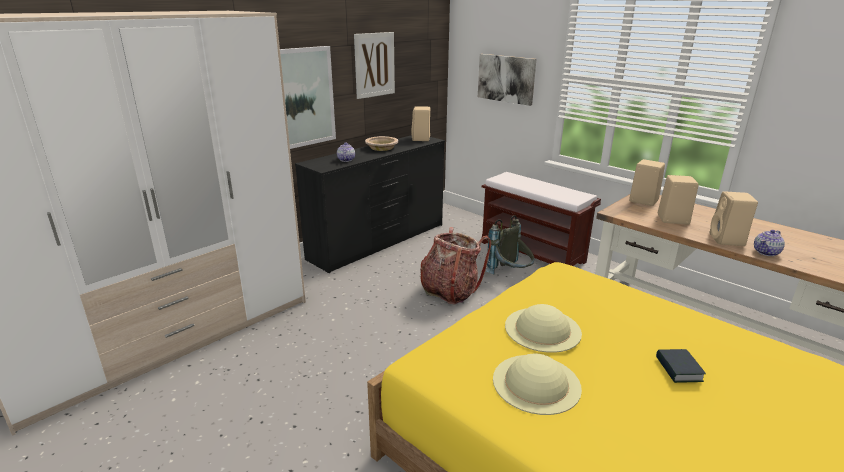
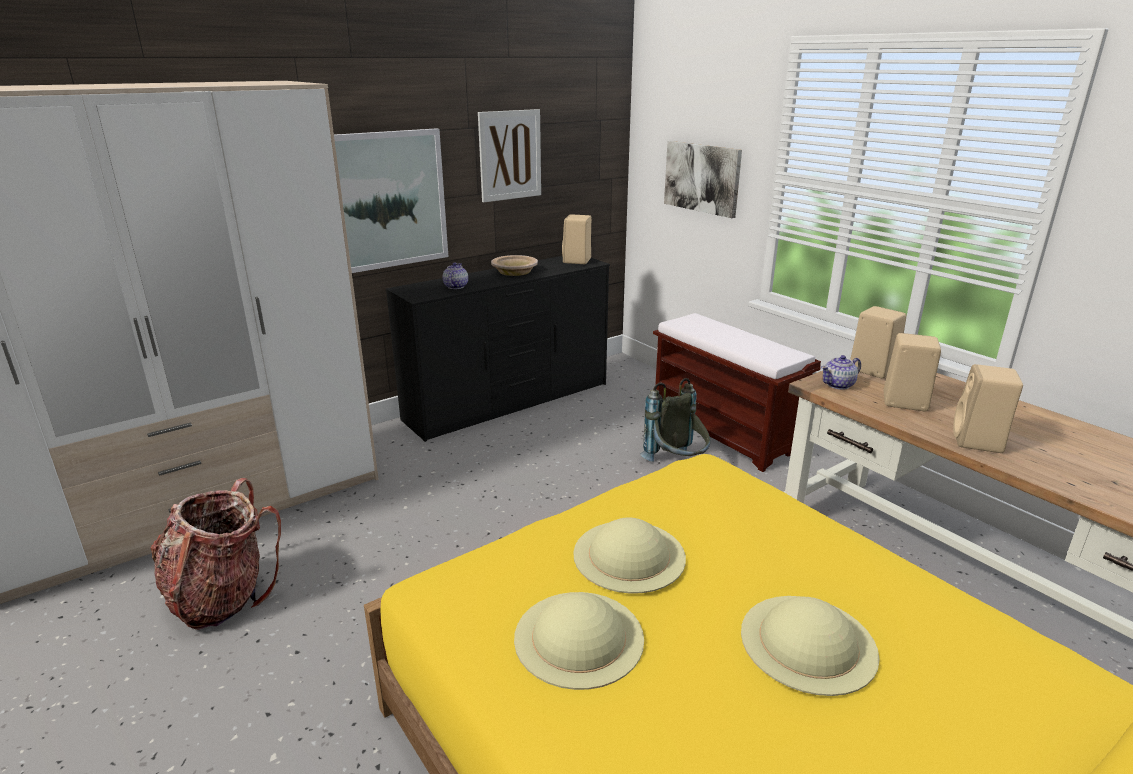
camera: 10 degrees right, 0 degrees up
backpack [420,227,491,305] -> backpack moved to [151,478,281,630]
book [656,349,706,383] -> beige hat [741,596,880,696]
teapot [754,230,785,256] -> teapot moved to [821,355,861,390]

